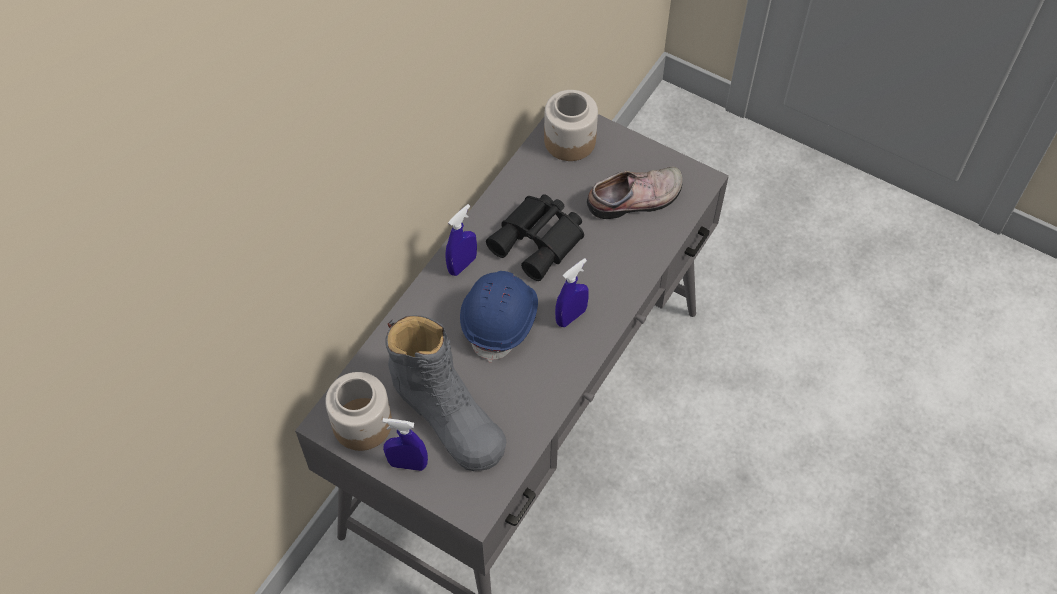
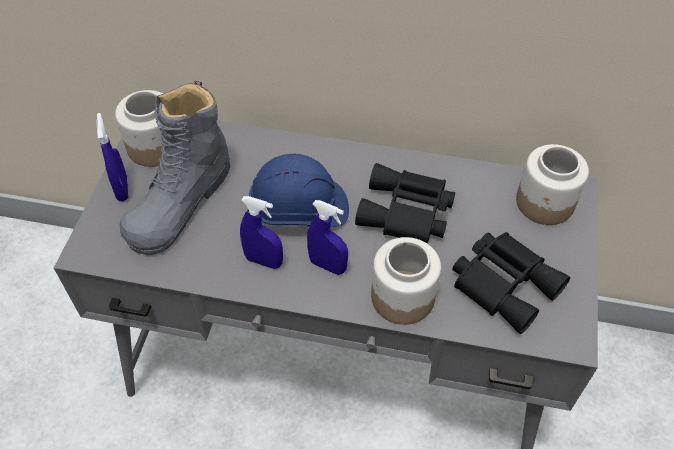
camera: 70 degrees right, 5 degrees down
blue spray bottle [446,204,477,276] -> blue spray bottle moved to [240,196,283,269]
shoe [587,167,683,219] -> black binoculars [452,232,570,334]
none -> jar [371,237,441,325]

